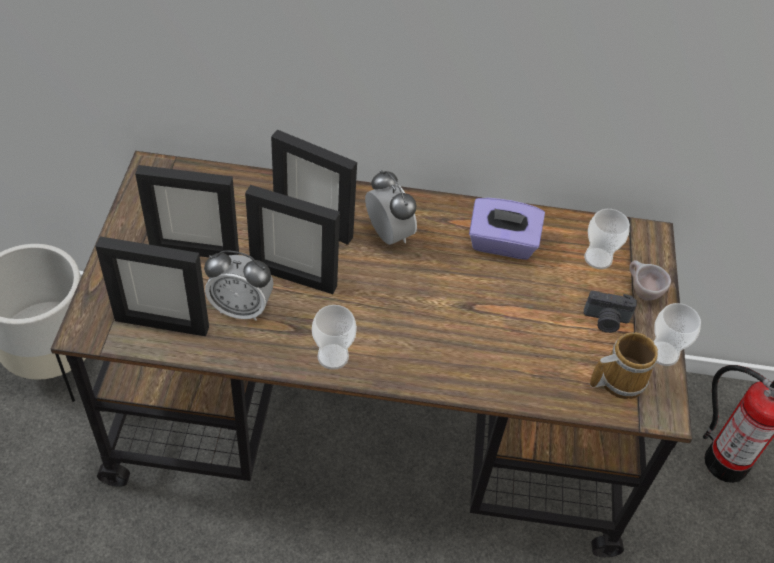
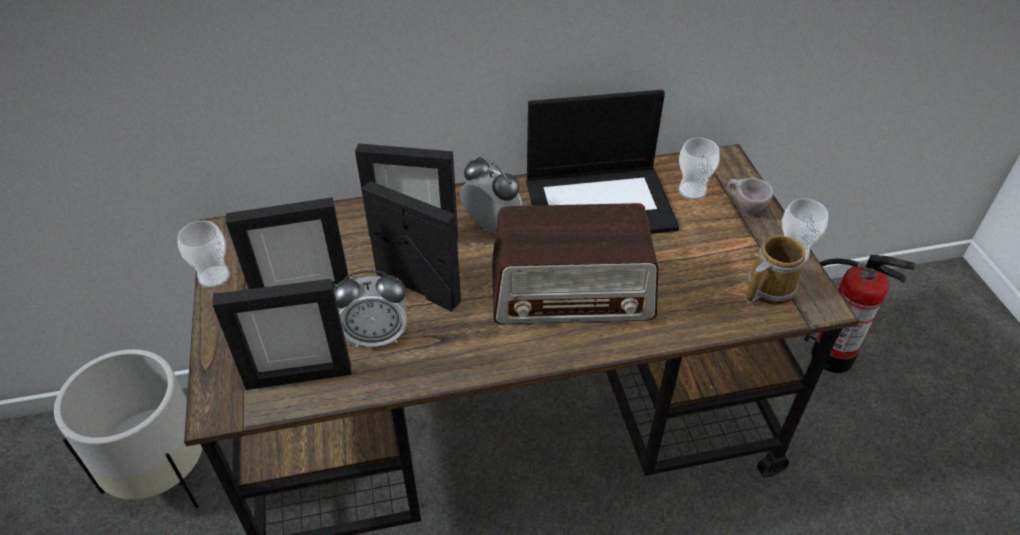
camera: 15 degrees left, 5 degrees down
picture frame [245,185,340,294] -> picture frame turned 150 degrees counterclockwise [362,181,461,312]
cup [312,305,357,370] -> cup moved to [178,221,230,288]
purple tissue box [469,198,545,260] -> laptop [526,90,679,234]
camera [583,291,637,333] -> none
none -> radio [492,203,658,324]

